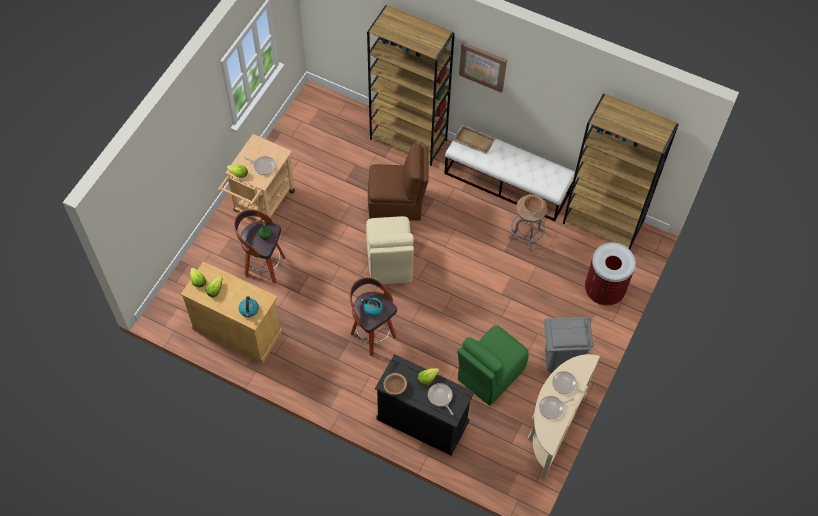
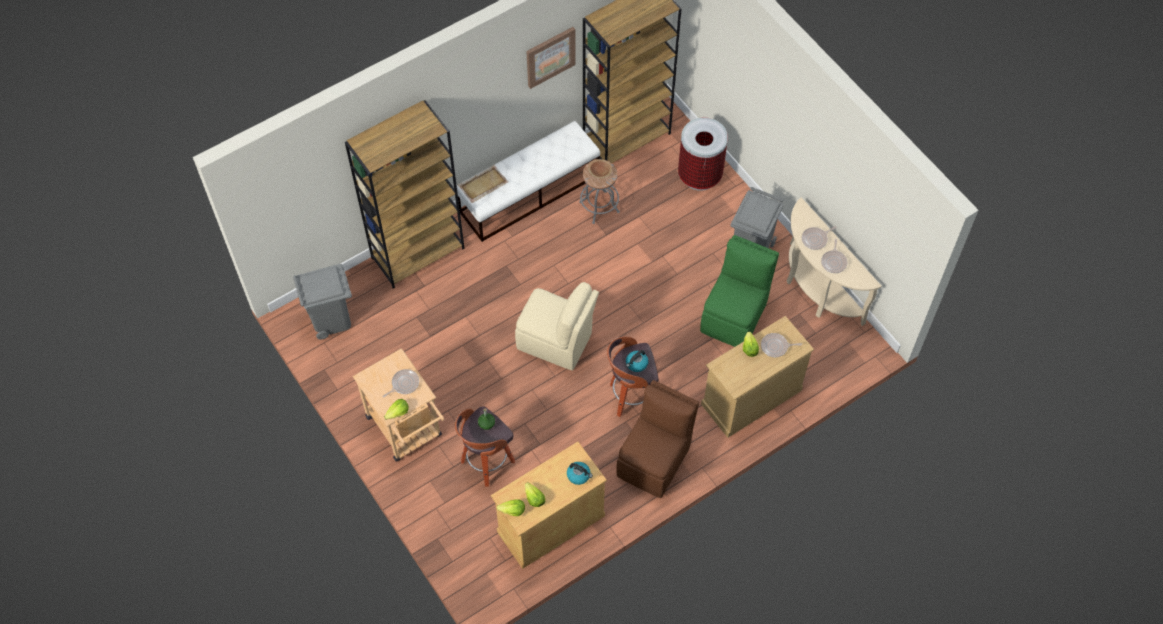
camera: 60 degrees left, 0 degrees up
brown chair [368,143,429,221] -> brown chair moved to [616,380,699,498]
black dresser [375,354,475,456] -> beige dresser [701,316,814,438]
brown bowl [383,373,407,395] -> none
green chair [457,325,529,406] -> green chair turned 135 degrees counterclockwise [700,235,779,347]
picture [459,42,507,93] -> picture moved to [526,27,576,89]
none -> grey trash can [293,264,352,340]

